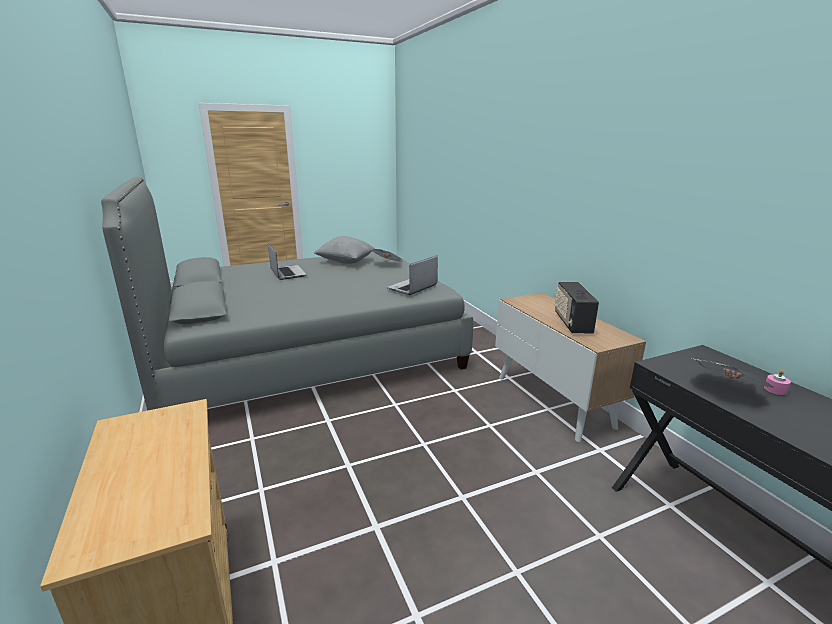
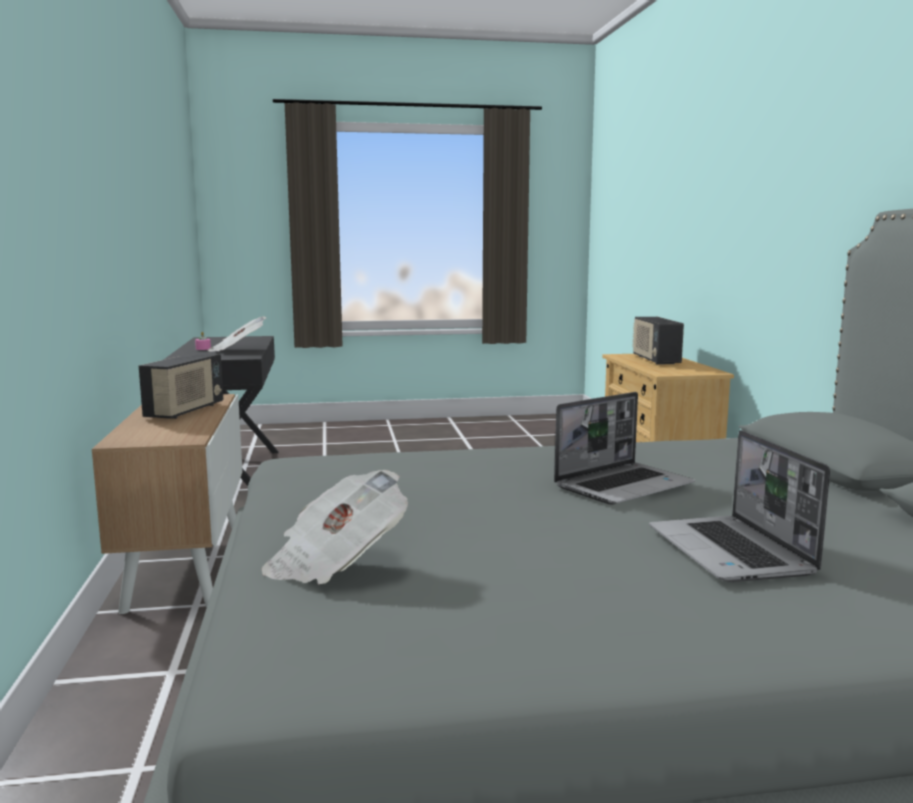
camera: 165 degrees left, 10 degrees down
grey pillow [314,236,375,264] -> none
laptop [387,255,438,295] -> laptop moved to [554,392,695,505]
none -> radio [632,317,684,365]

